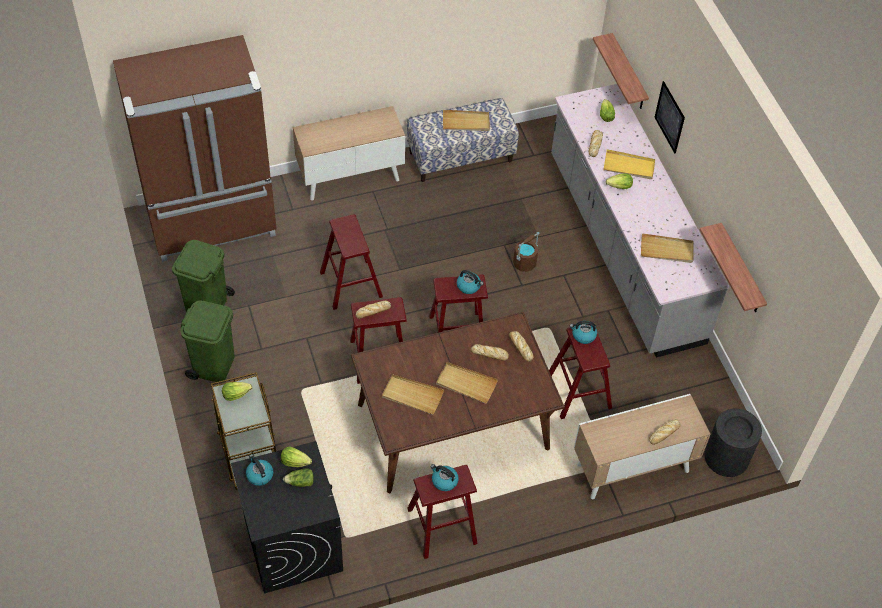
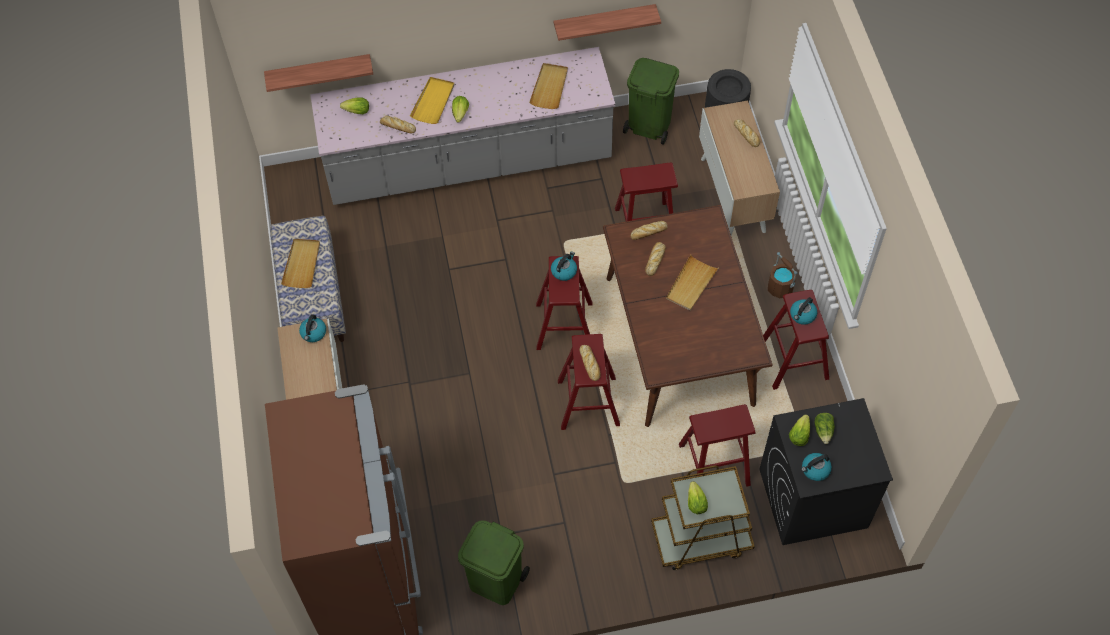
camera: 80 degrees left, 5 degrees up
green trash can [180,301,235,382] -> green trash can moved to [623,58,679,145]
red stool [320,214,383,310] -> red stool moved to [679,404,756,487]
beige tray [382,374,444,415] -> none
brown bucket [513,232,539,272] -> brown bucket moved to [768,252,797,298]
kettle [570,321,597,344] -> kettle moved to [299,314,326,342]
picture [654,81,685,153] -> none

